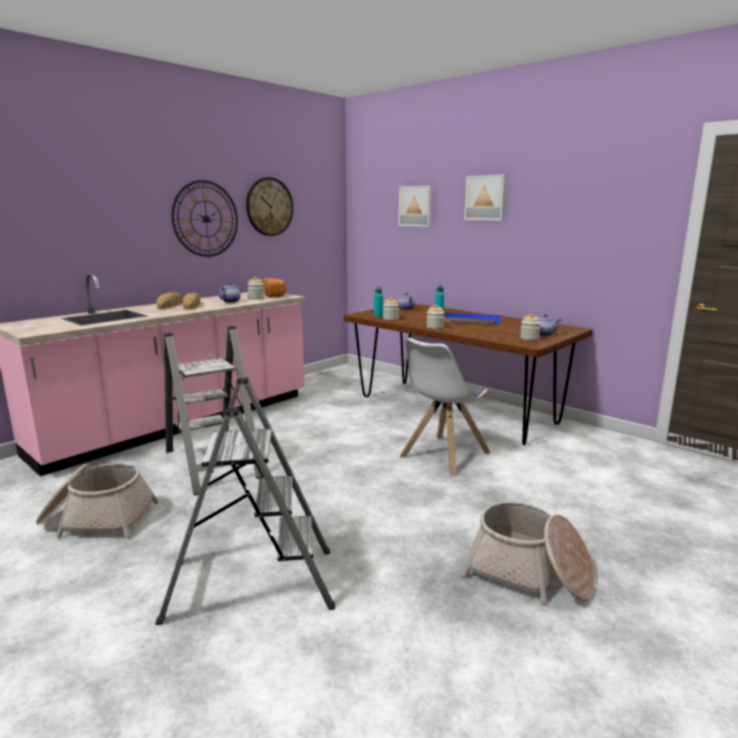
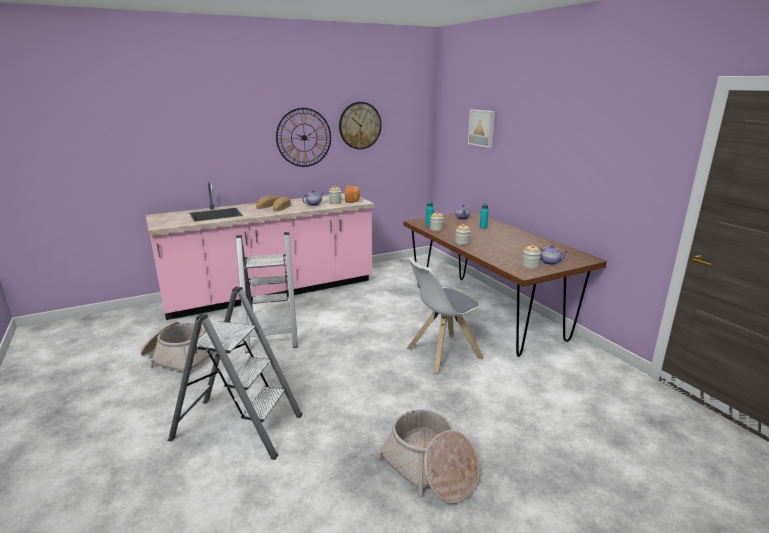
camera: 20 degrees right, 5 degrees up
blue tray [443,312,502,324] -> none
picture [464,174,507,220] -> none

